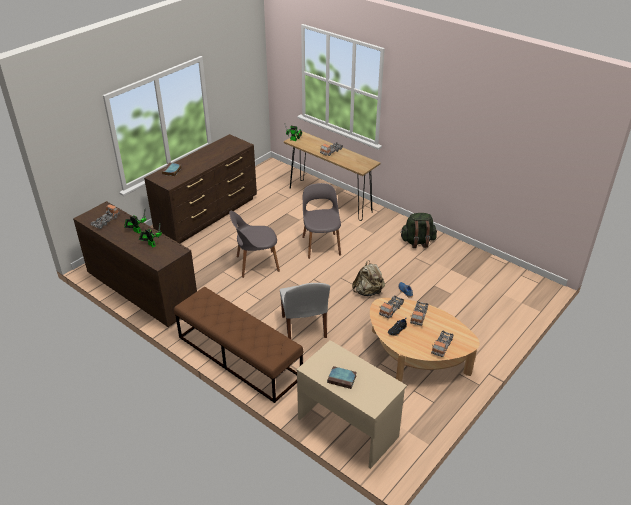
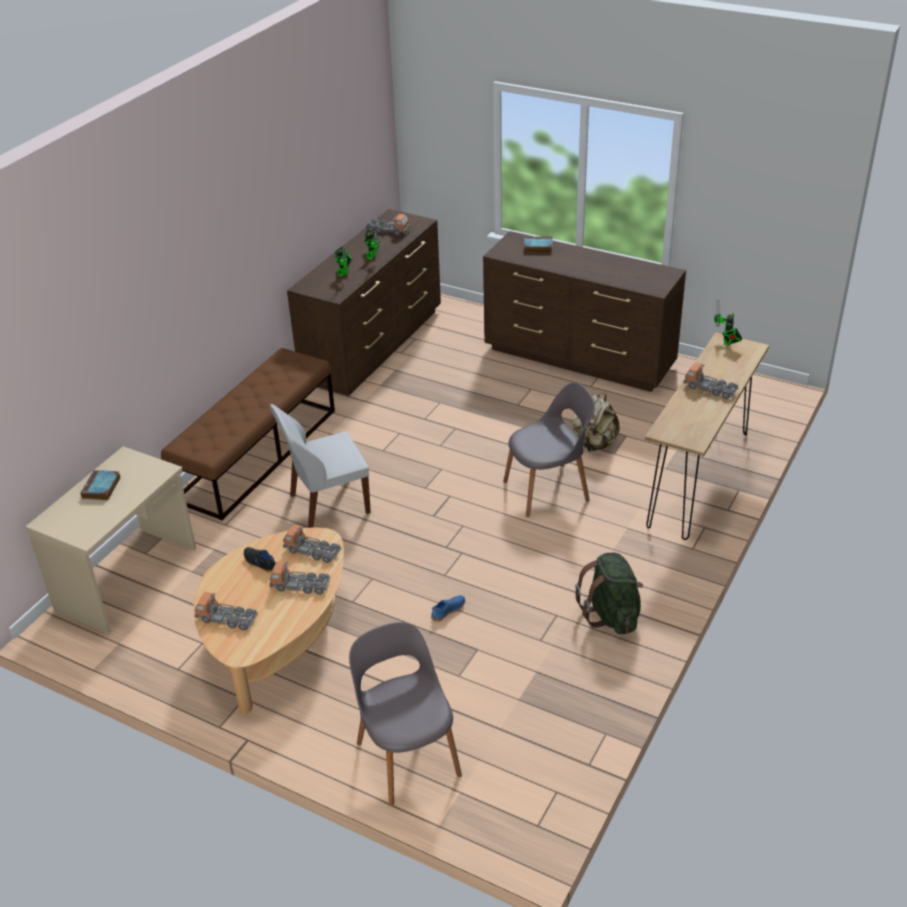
camera: 80 degrees right, 0 degrees up
grey chair [229,211,280,278] -> grey chair moved to [349,622,462,806]
beige backpack [352,260,385,296] -> beige backpack moved to [573,393,619,452]

